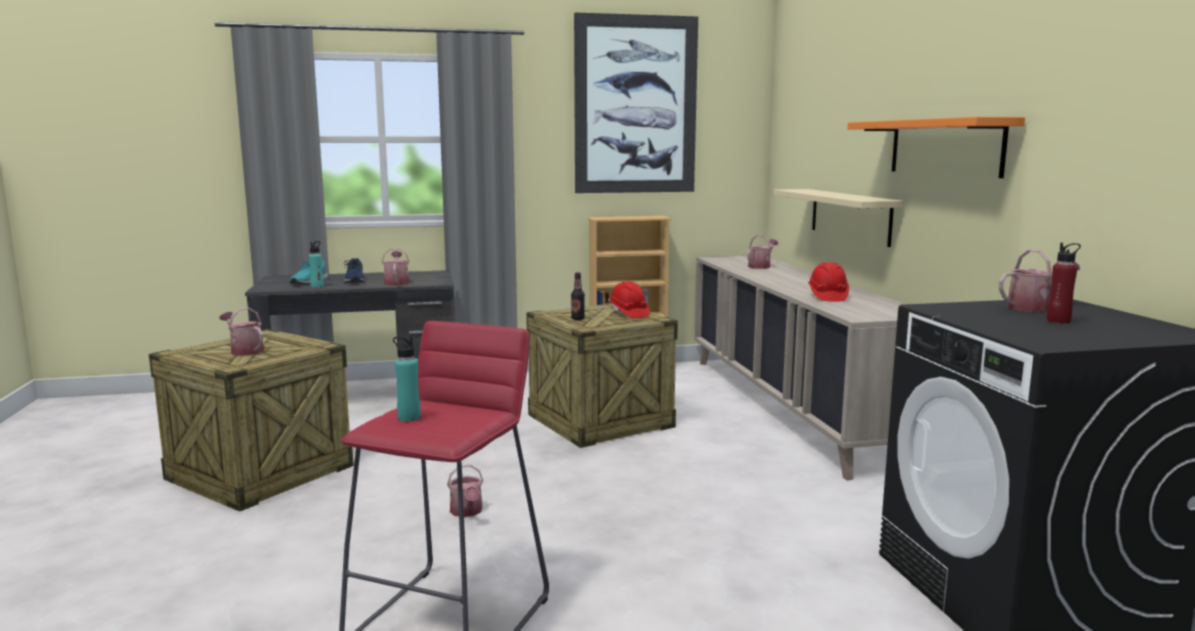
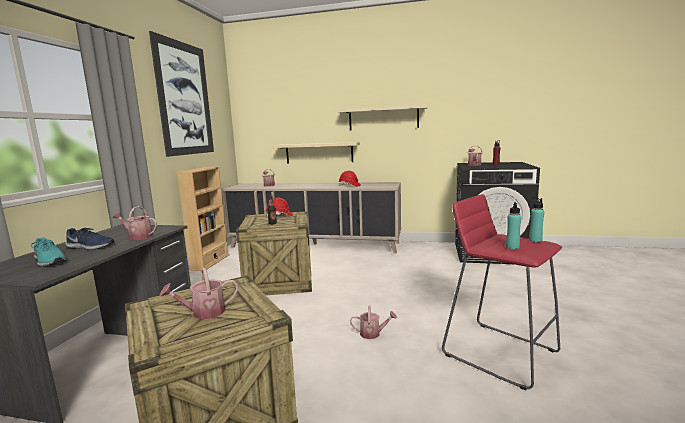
camera: 65 degrees left, 0 degrees up
turquoise bottle [309,241,324,288] -> turquoise bottle moved to [529,197,544,242]
orange shelf [847,117,1025,178] -> beige shelf [338,105,427,131]

